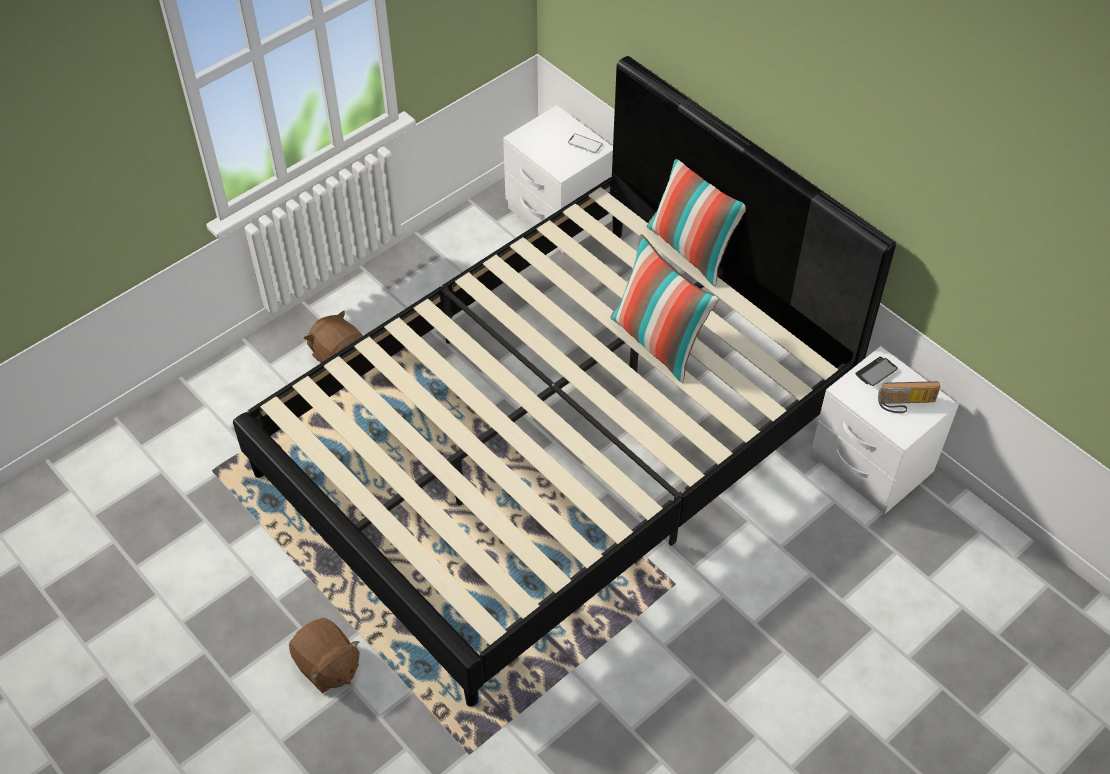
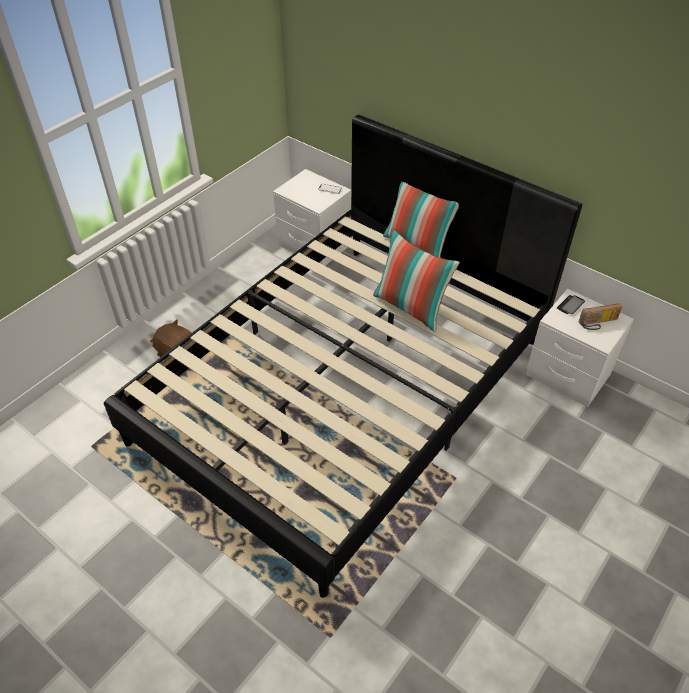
camera: 10 degrees left, 5 degrees down
brown plush toy [289,618,360,693] -> none

